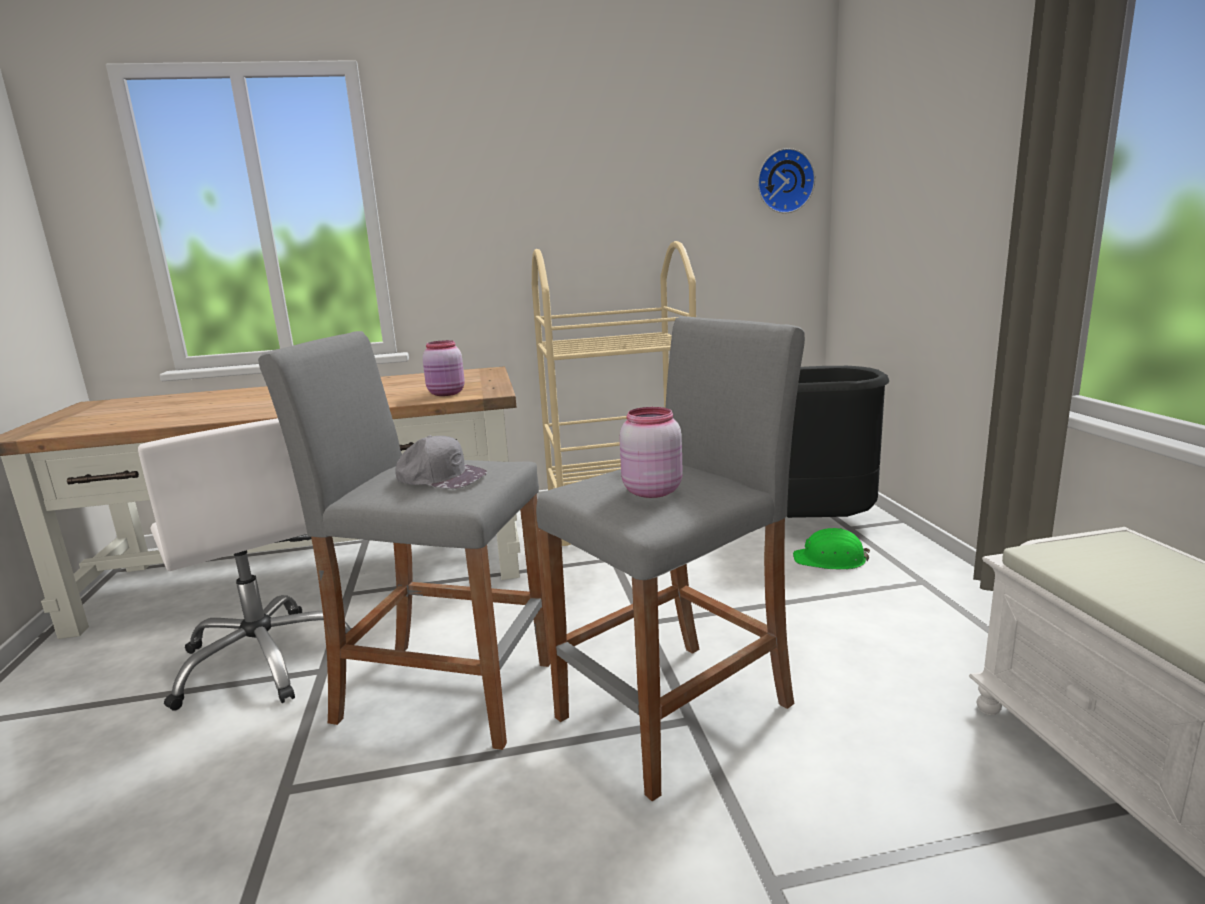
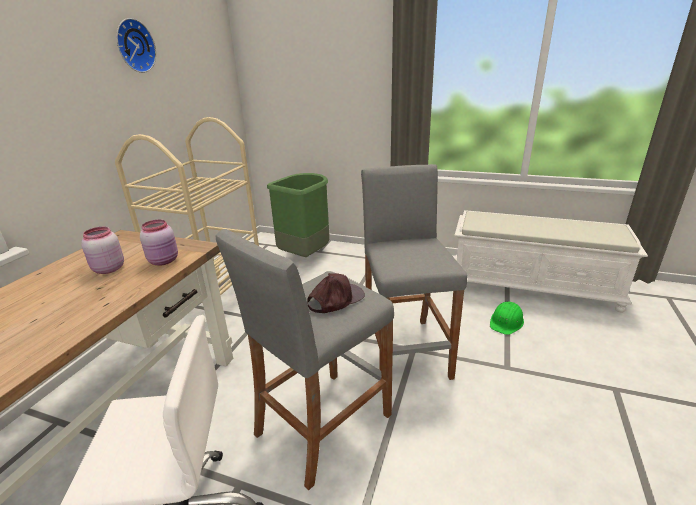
camera: 60 degrees left, 10 degrees up
grey cap [395,435,487,489] -> brown cap [307,273,365,313]
pink jar [620,407,683,498] -> pink jar moved to [81,227,124,274]
wall clock [758,148,815,214] -> wall clock moved to [116,18,156,73]
black trash can [787,366,889,518] -> green trash can [267,173,330,257]
green hard hat [793,528,870,570] -> green hard hat moved to [490,302,524,335]

